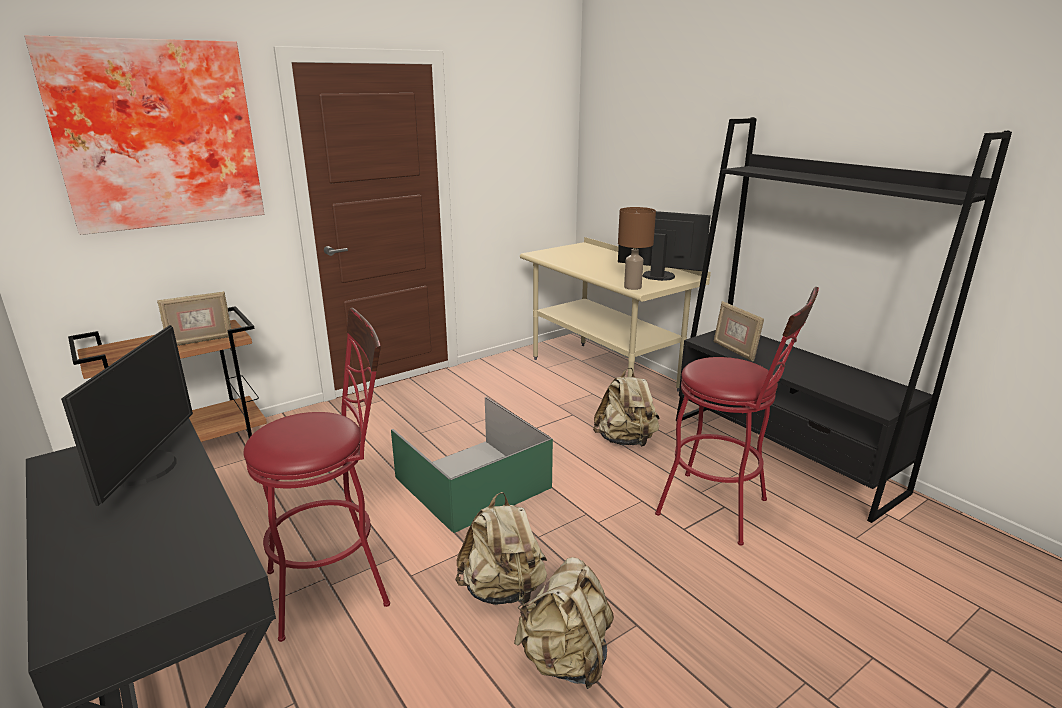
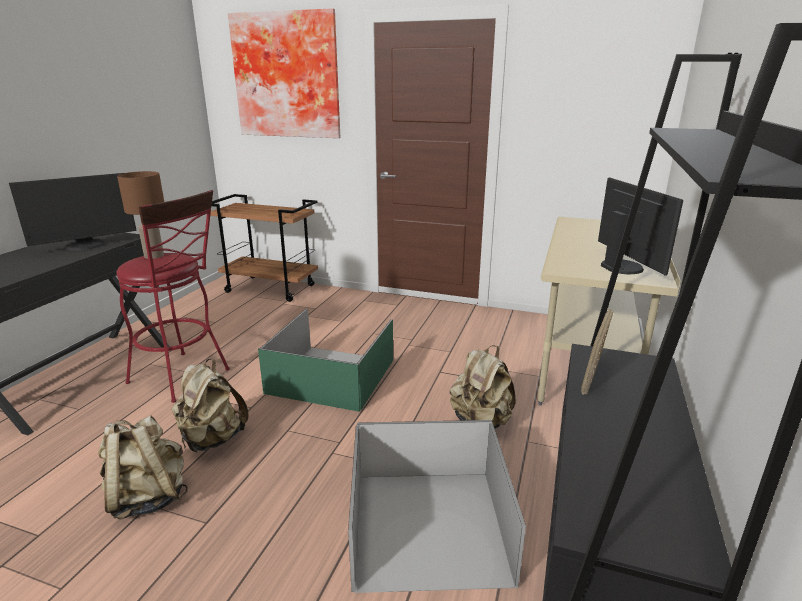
camera: 55 degrees right, 0 degrees up
picture frame [157,291,231,346] -> none
brown table lamp [618,207,656,290] -> brown table lamp moved to [117,171,164,259]
red stool [655,287,819,546] -> black storage box [348,420,526,593]

